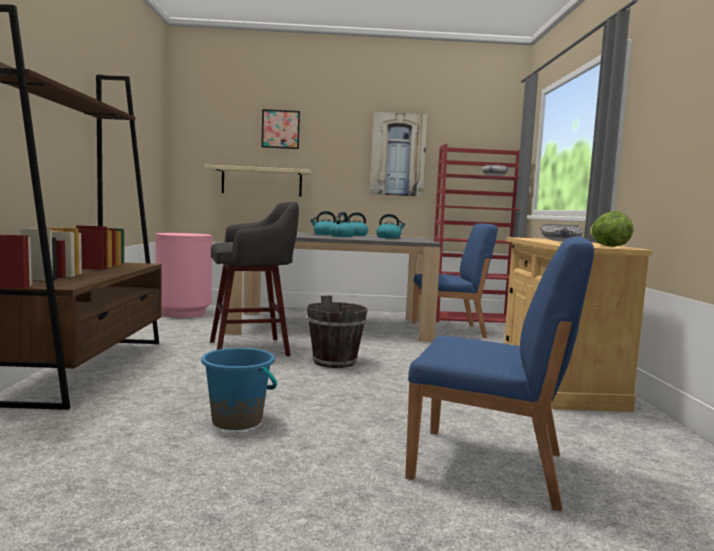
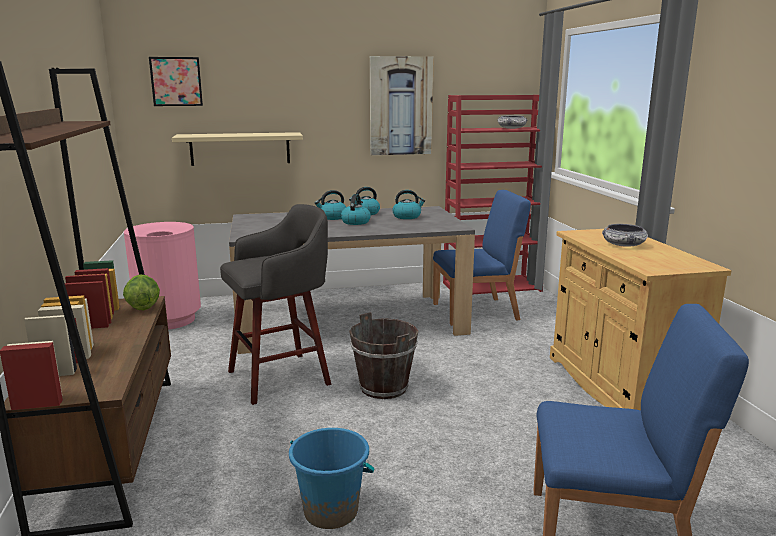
camera: 10 degrees left, 10 degrees up
picture [261,109,300,149] -> picture moved to [149,57,203,106]
lettuce [590,211,633,247] -> lettuce moved to [123,274,160,310]

